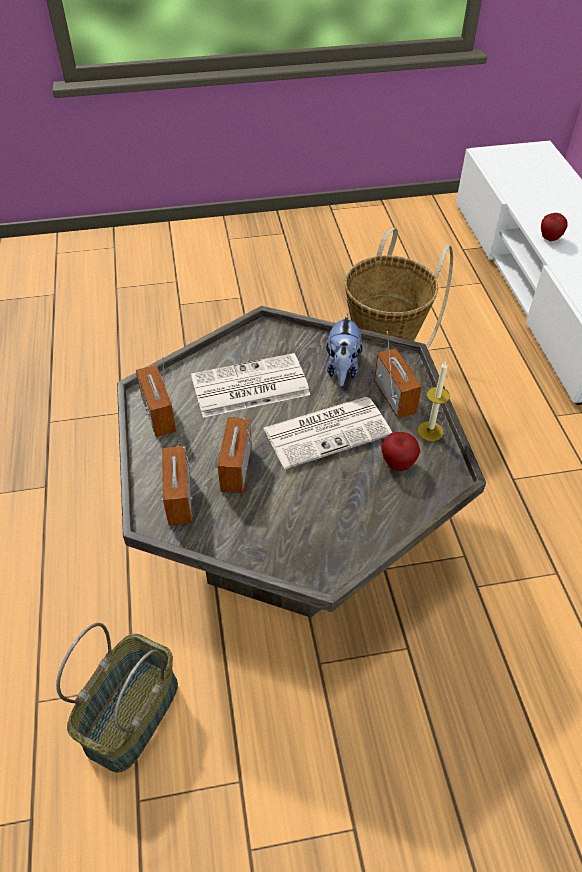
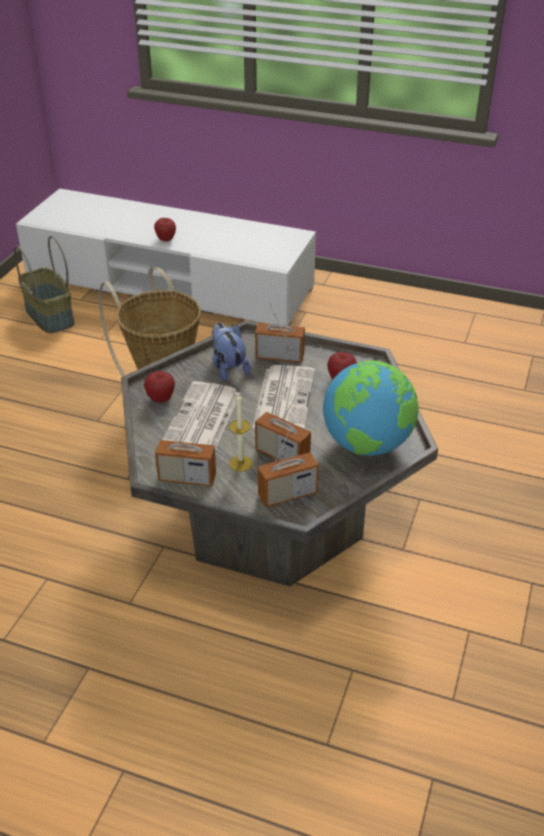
camera: 60 degrees left, 10 degrees down
basket [56,623,178,773] -> basket moved to [14,236,75,334]
radio [161,446,193,526] -> radio turned 45 degrees counterclockwise [258,421,319,508]
plush toy [326,313,363,387] -> plush toy turned 150 degrees counterclockwise [212,323,251,381]
candle [418,361,450,441] -> candle moved to [229,394,253,472]
none -> apple [144,370,175,403]
none -> globe [323,360,419,456]

